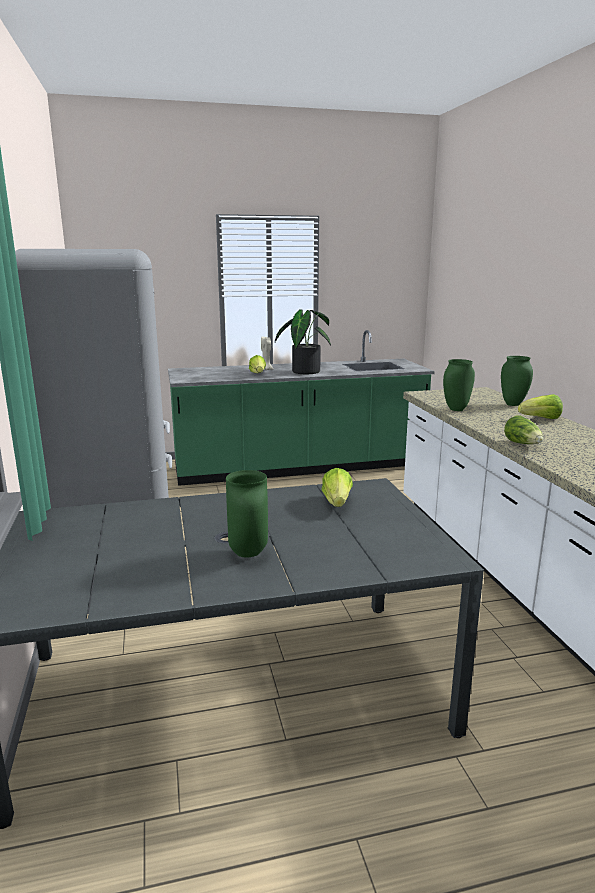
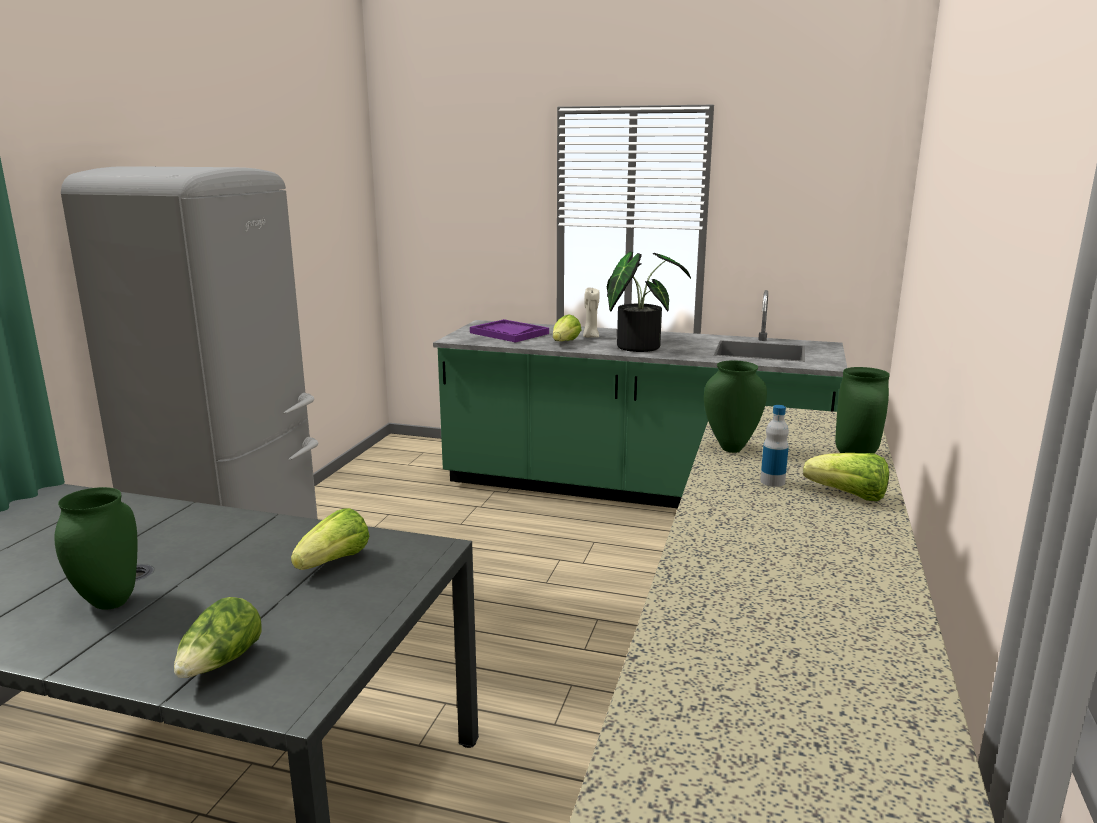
camera: 30 degrees right, 0 degrees up
lettuce [504,416,543,444] -> lettuce moved to [174,597,262,678]
none -> purple tray [470,319,549,343]
none -> bottle [760,405,789,487]

